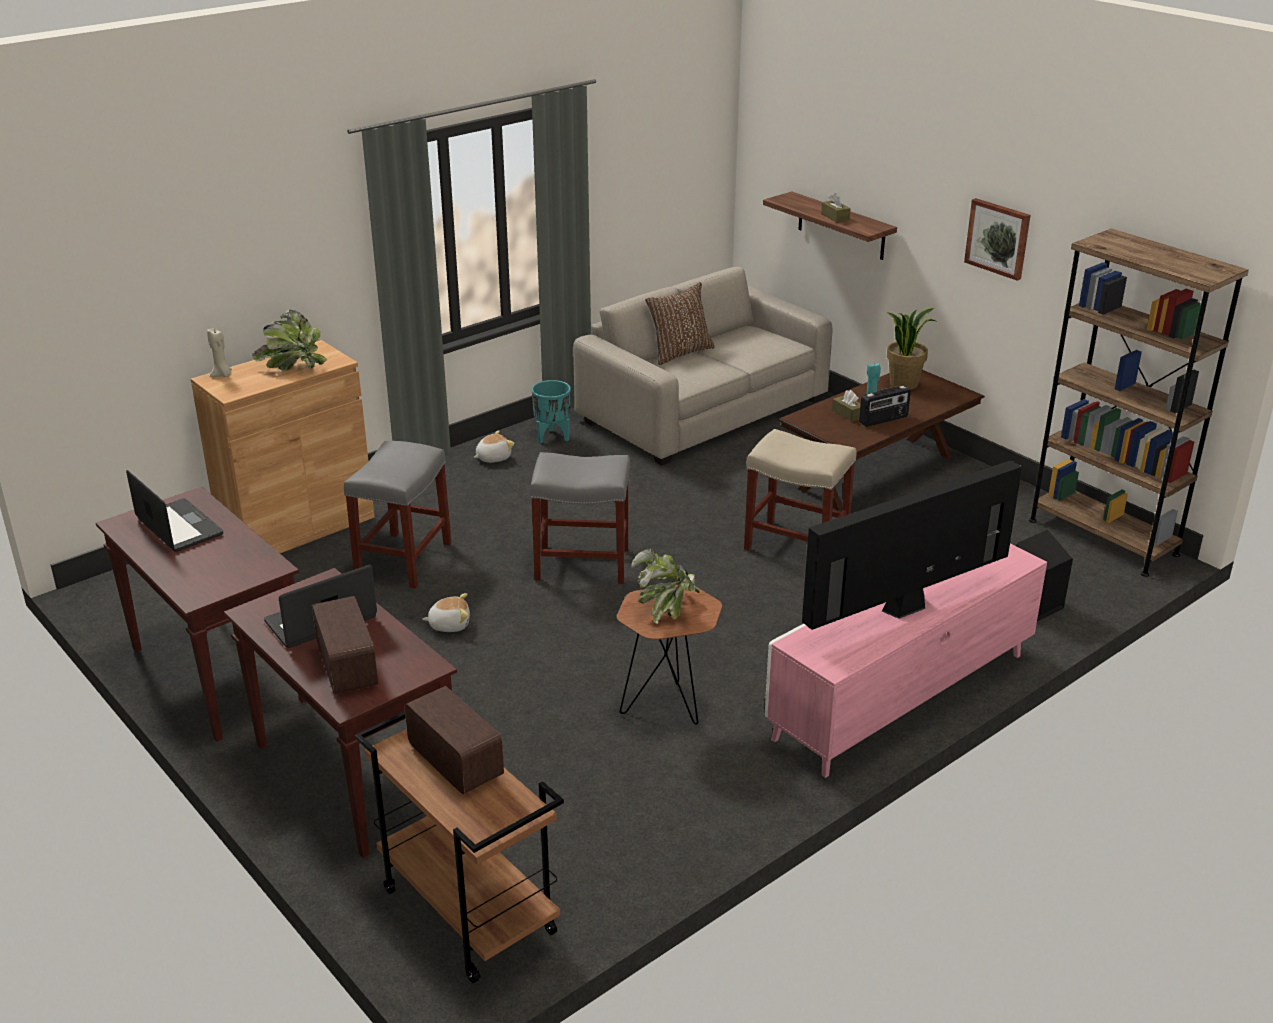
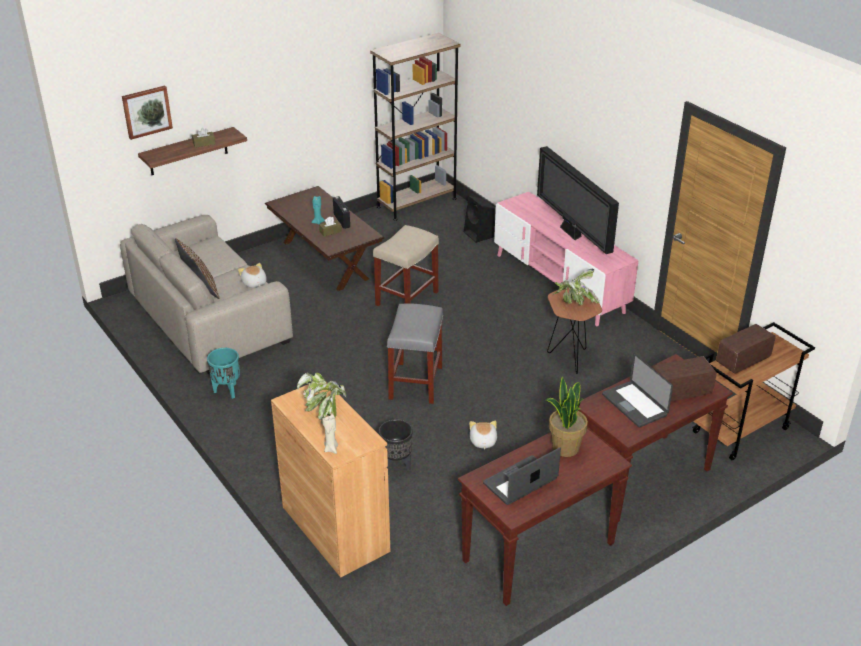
camera: 85 degrees left, 5 degrees up
grey stool [344,441,452,589] -> black planter [379,419,413,471]
plush toy [474,430,514,463] -> plush toy moved to [238,263,267,288]
potted plant [887,308,936,390] -> potted plant moved to [545,376,588,457]
picture [964,198,1031,281] -> picture moved to [122,86,173,140]

